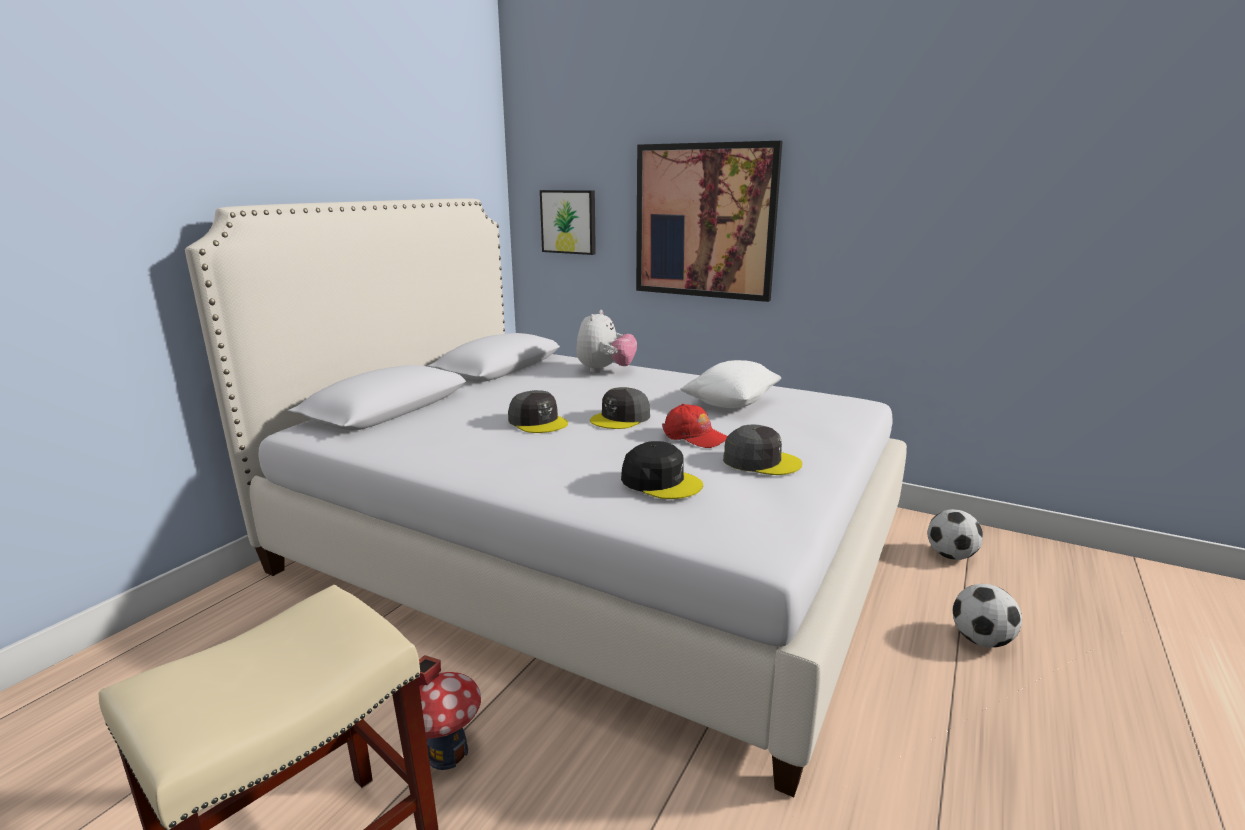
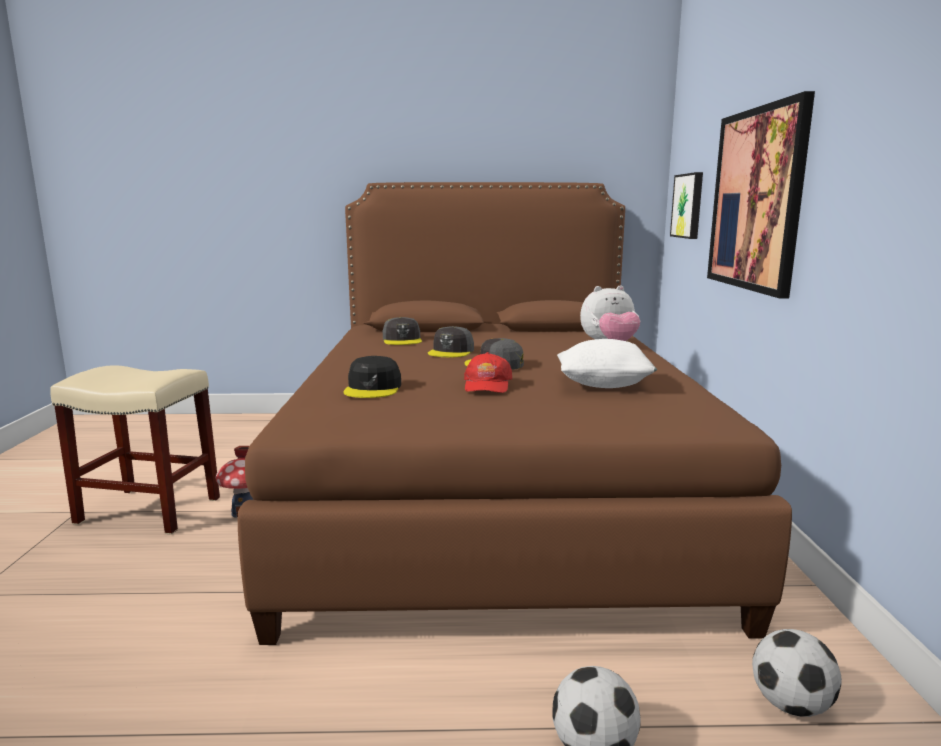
camera: 60 degrees right, 5 degrees down
white bed [185,199,907,797] -> brown bed [238,182,792,645]
grey cap [723,424,802,475] -> grey cap moved to [383,317,422,345]

